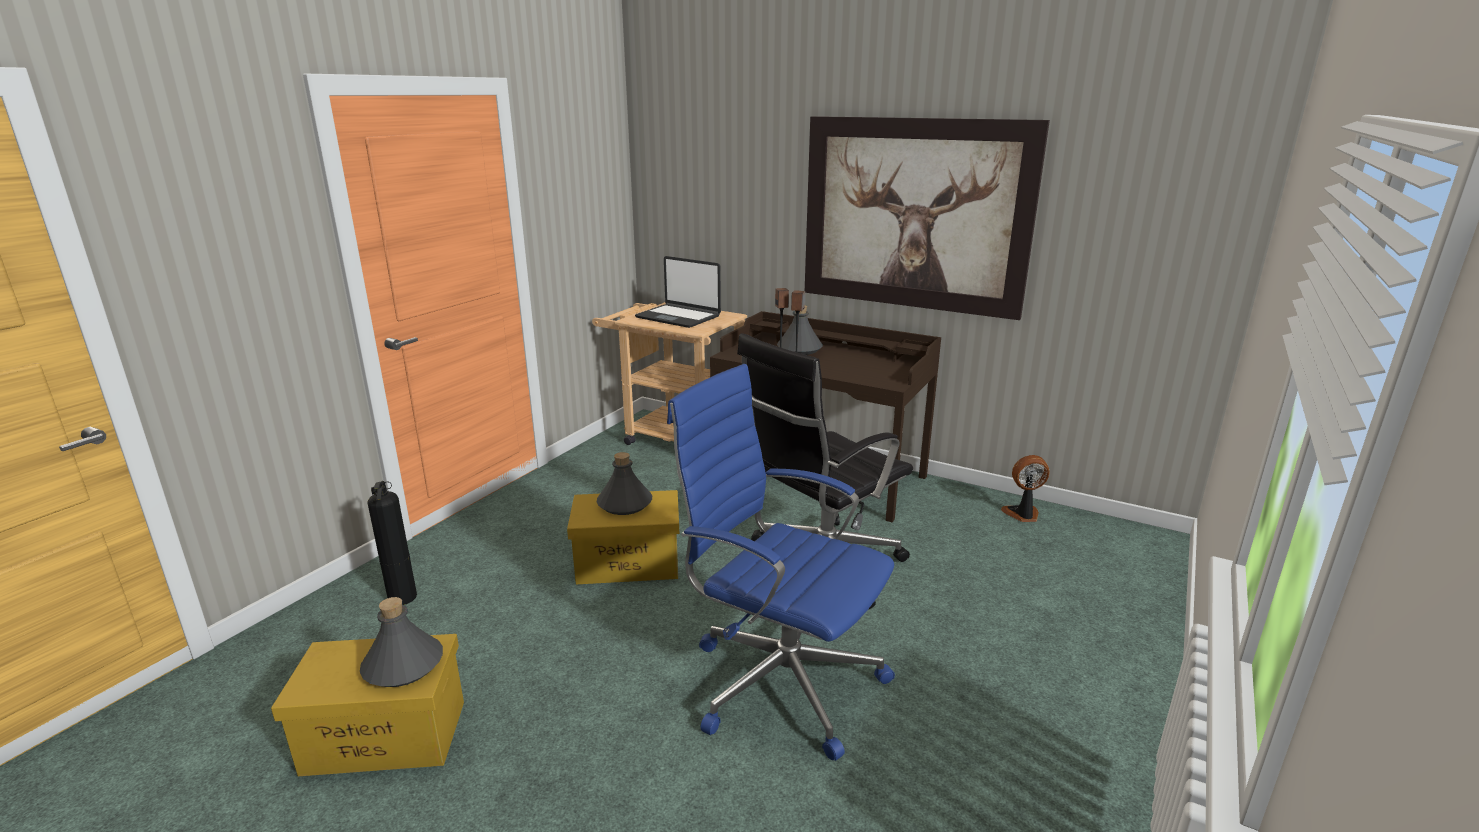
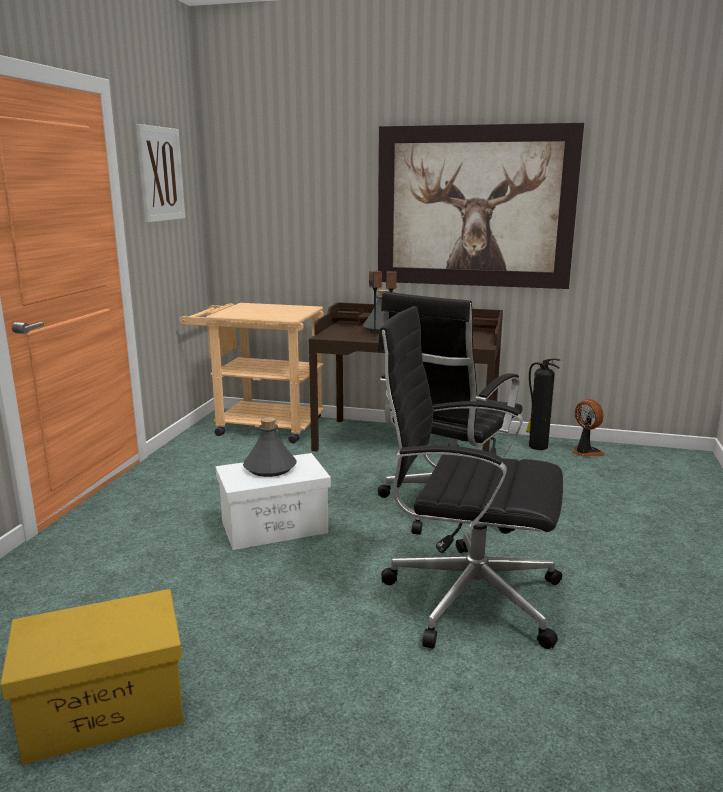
camera: 15 degrees left, 5 degrees down
grey bottle [360,597,443,687] -> none
fire extinguisher [367,481,417,605] -> fire extinguisher moved to [526,359,560,450]
yellow storage box [567,490,679,584] -> white storage box [216,453,331,550]
laptop [635,256,721,328] -> none
blue office chair [667,364,895,761] -> black office chair [377,306,563,649]
fan [1001,455,1049,522] -> fan turned 75 degrees clockwise [572,399,605,456]
none -> picture [136,124,185,223]

